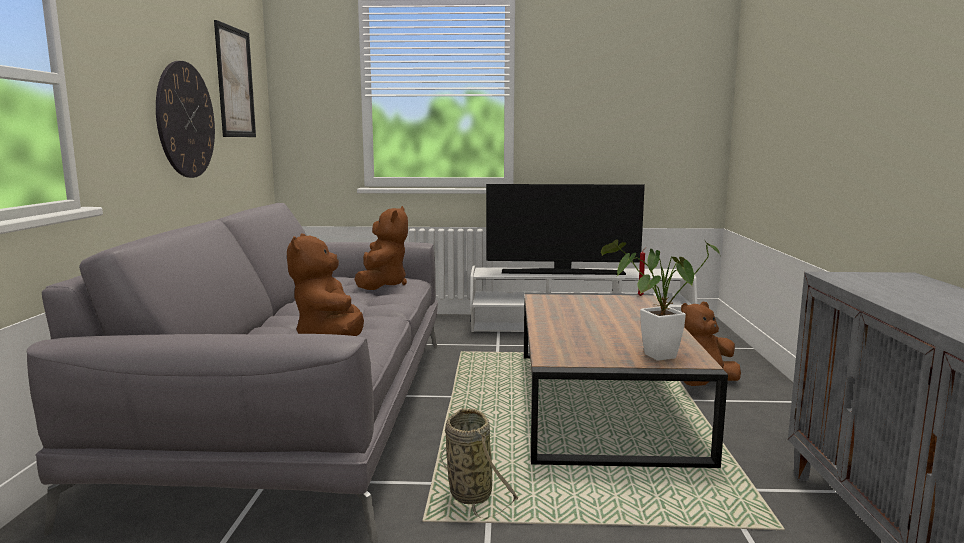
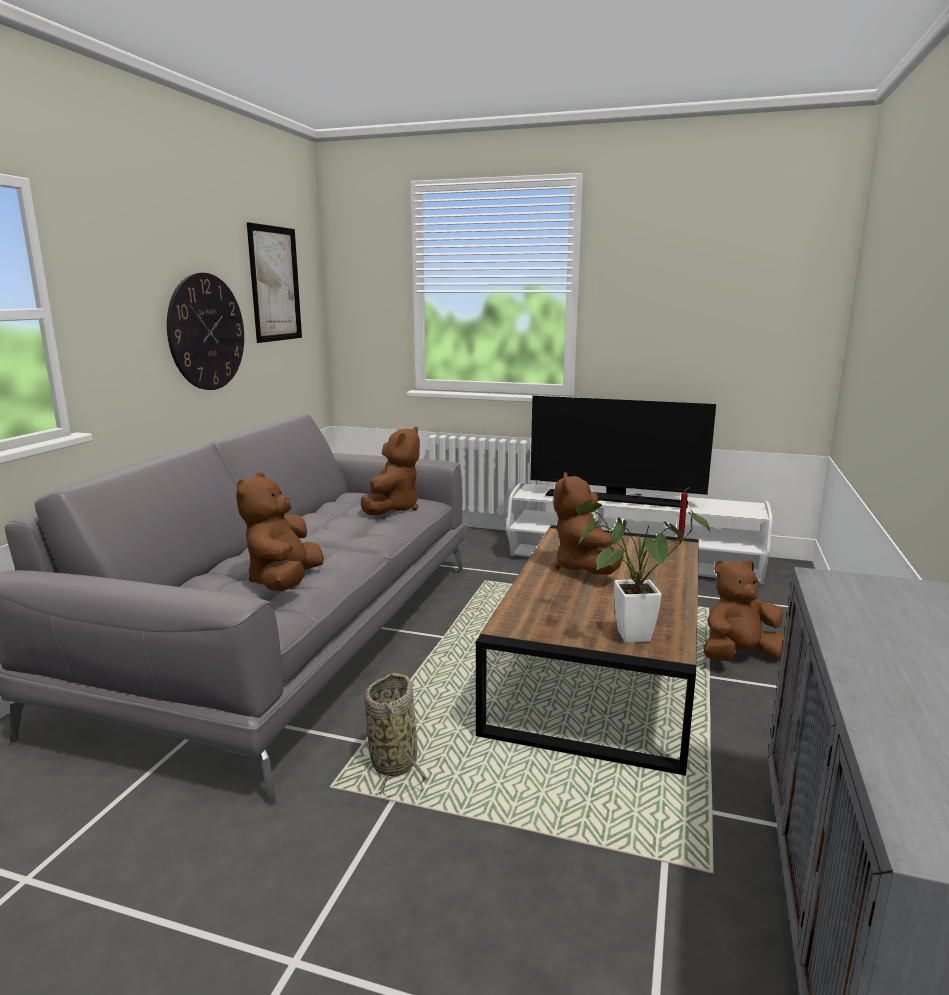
camera: 15 degrees right, 5 degrees up
none -> brown plush toy [553,472,624,575]

